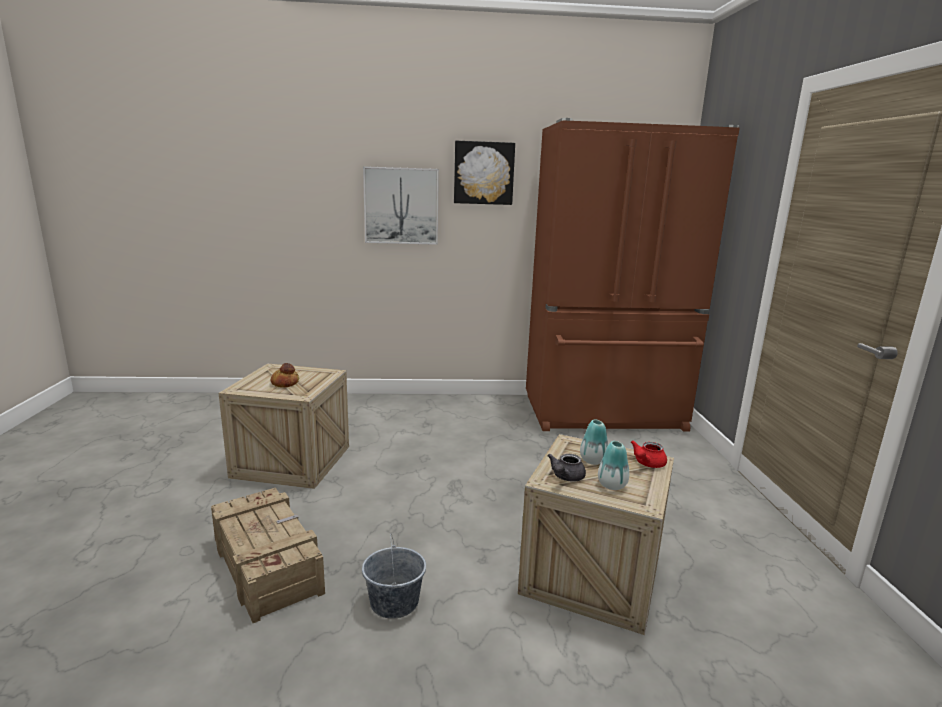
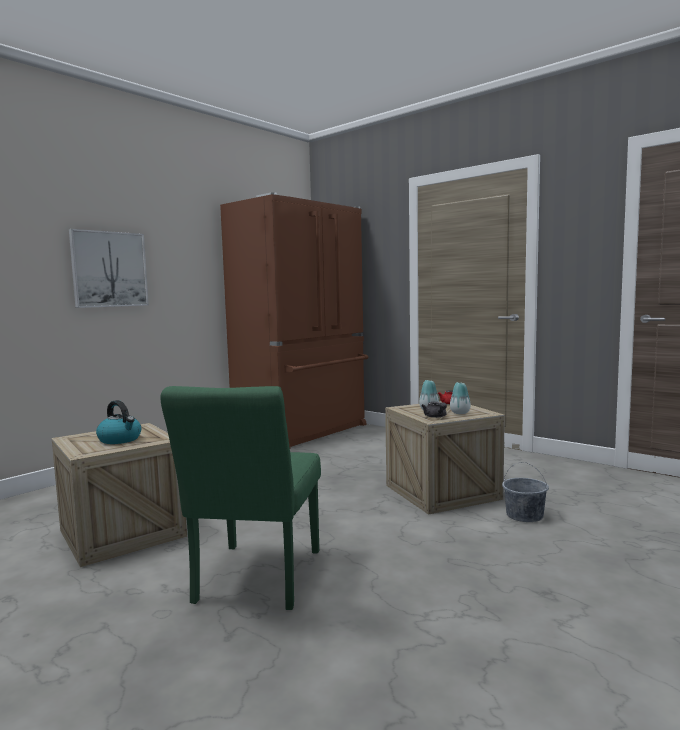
camera: 45 degrees left, 10 degrees down
crate [211,488,325,623] -> green chair [160,386,321,610]
bread [271,363,299,388] -> kettle [96,400,141,444]
grey bucket [362,534,426,619] -> grey bucket moved to [502,462,549,522]
picture [454,141,515,205] -> none

